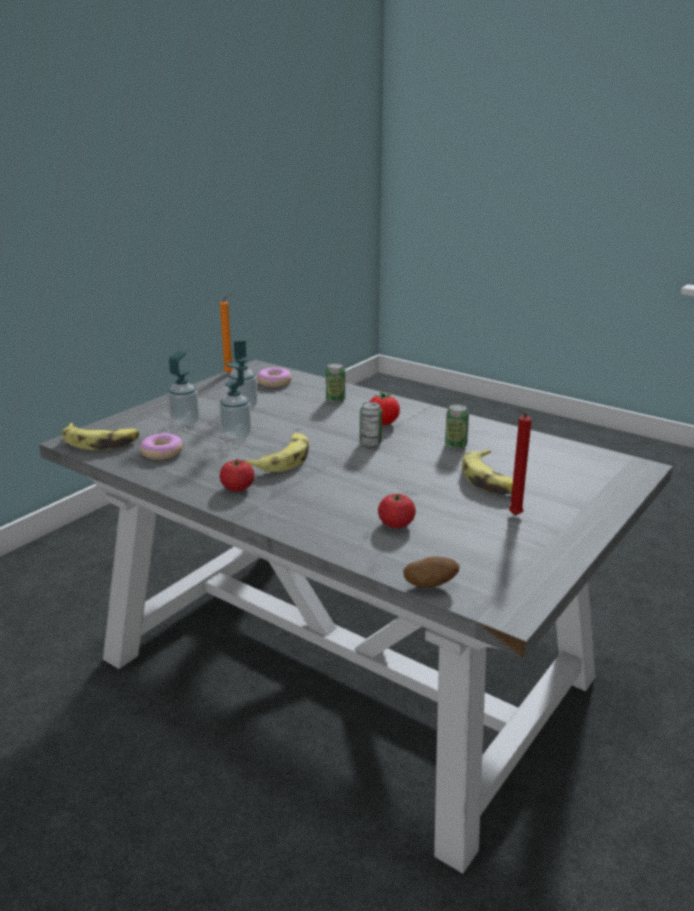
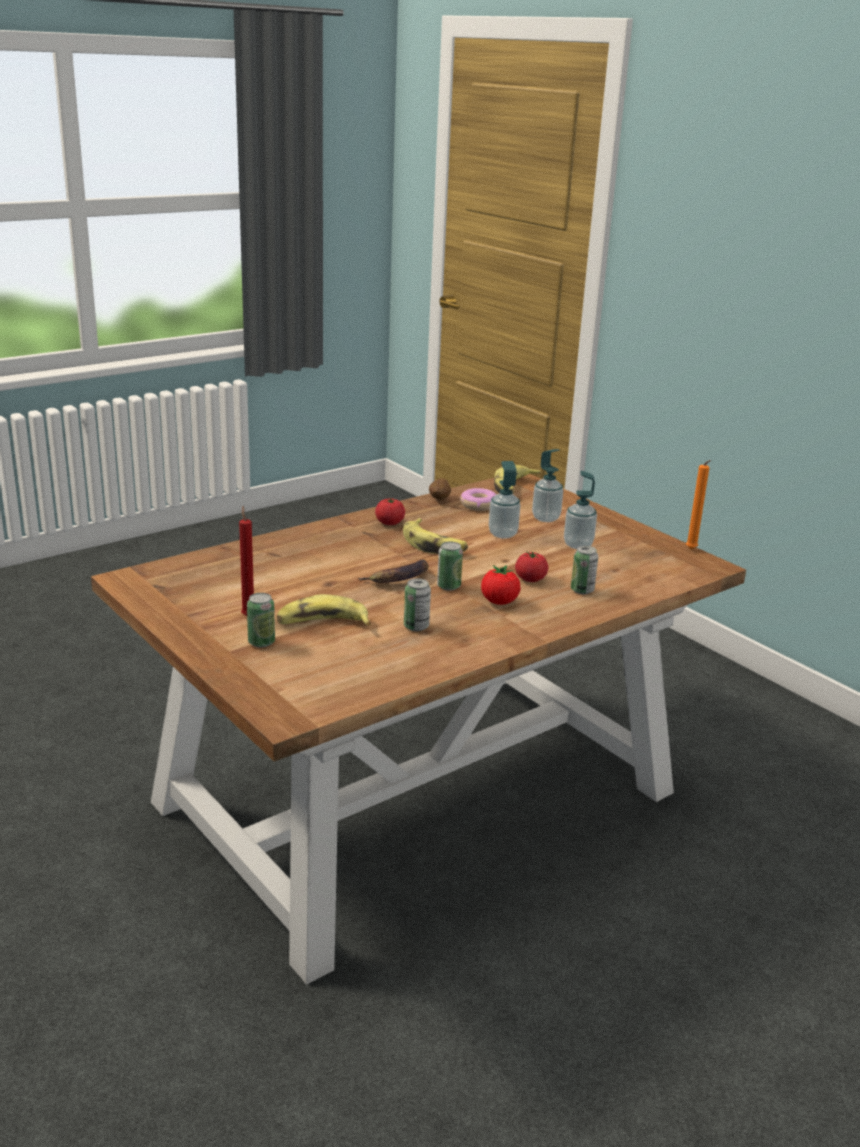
camera: 105 degrees right, 0 degrees up
grey dining table [39,360,673,874] -> brown dining table [91,474,746,984]
donut [256,367,292,387] -> none
tomato [378,493,416,528] -> tomato moved to [515,552,548,582]
potato [404,556,459,588] -> potato moved to [429,478,451,500]
none -> can [247,593,275,648]
none -> banana [358,560,429,583]

